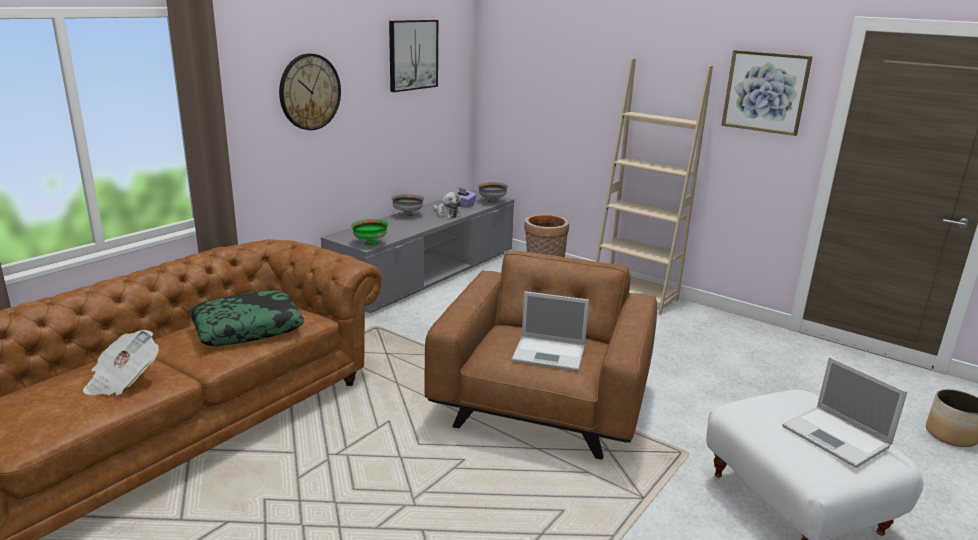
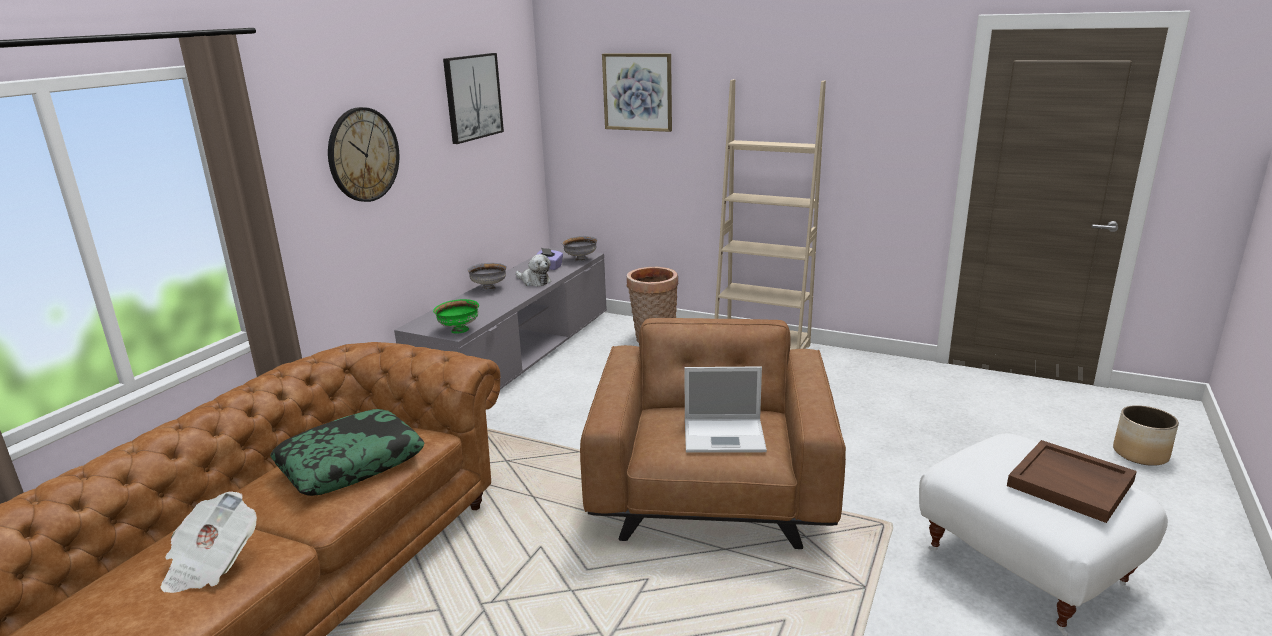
camera: 10 degrees left, 0 degrees up
picture [721,50,813,136] -> picture moved to [602,54,672,132]
laptop [782,357,907,468] -> brown tray [1007,440,1137,523]

